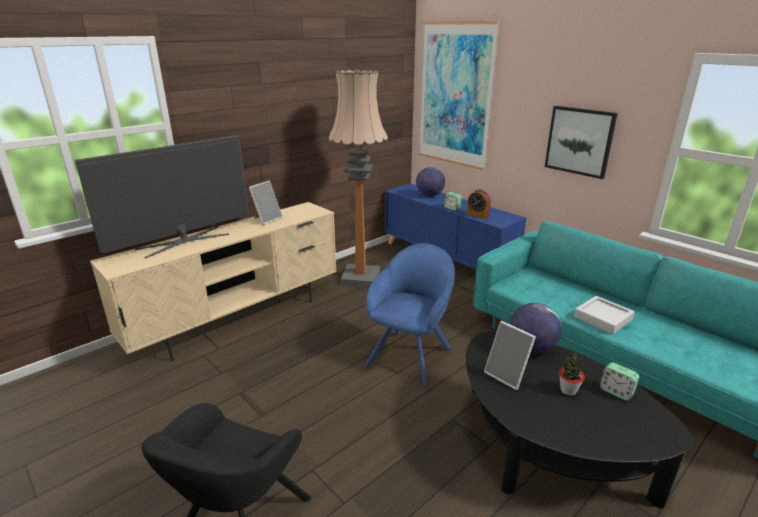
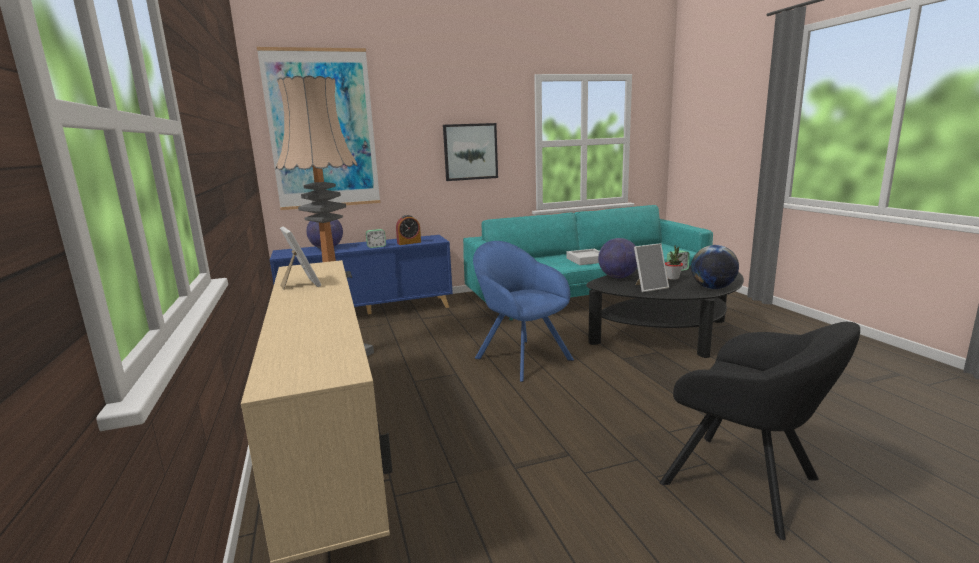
camera: 65 degrees left, 10 degrees down
television [75,135,249,258] -> none
none -> globe [691,245,739,289]

